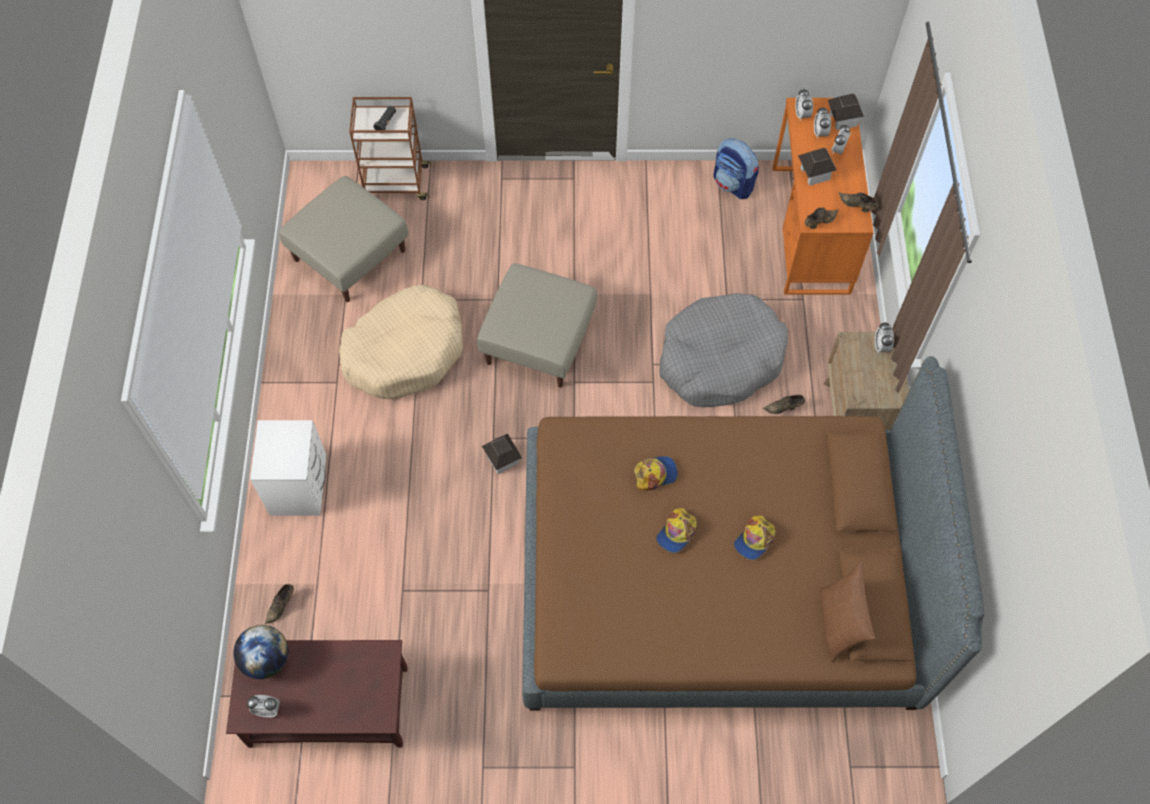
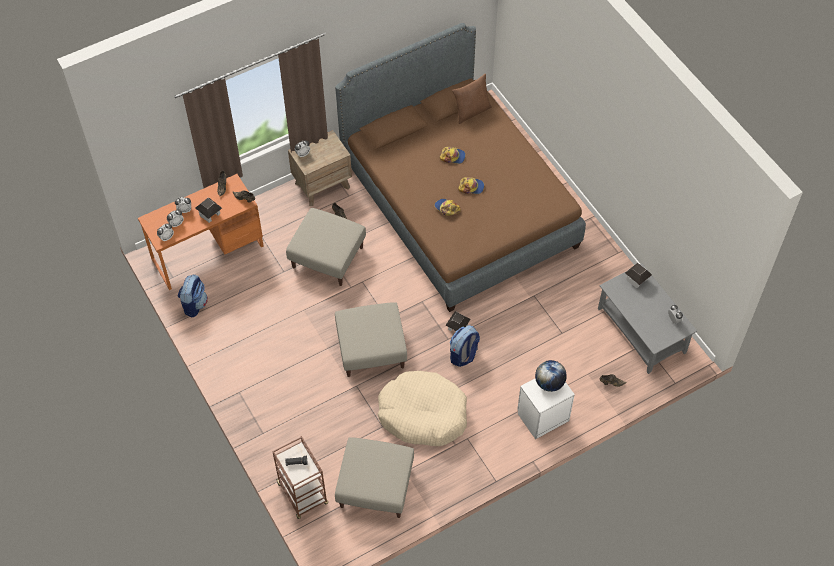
camera: 120 degrees left, 5 degrees down
brown coffee table [226,640,408,748] -> grey coffee table [598,264,697,374]
globe [233,625,288,679] -> globe moved to [535,360,567,392]
grey dog bed [659,293,788,407] -> beige ottoman [286,208,366,286]
toy house [828,94,864,130] -> toy house moved to [625,263,652,288]
none -> backpack [450,325,480,367]

